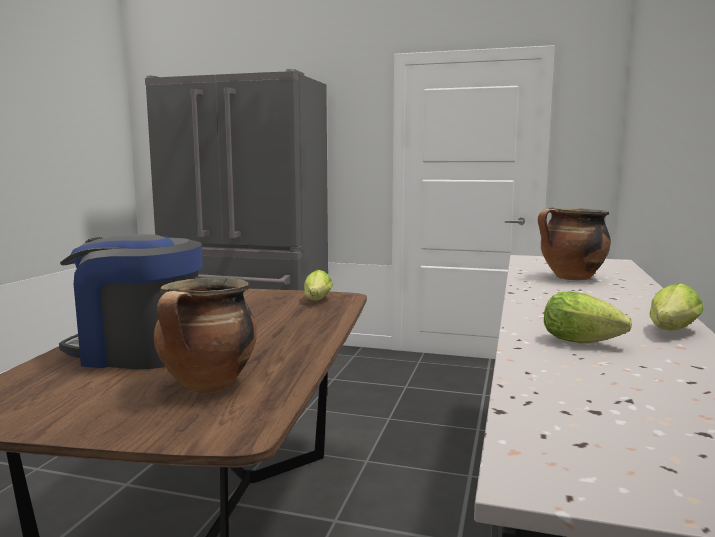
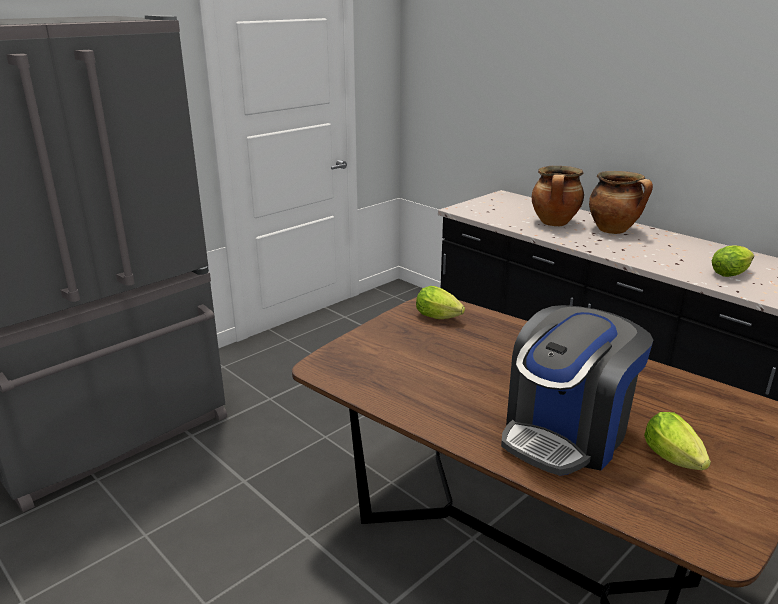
camera: 60 degrees left, 15 degrees up
cooking pot [154,278,257,393] -> cooking pot moved to [589,171,653,234]
lettuce [650,283,704,331] -> lettuce moved to [644,412,711,470]

